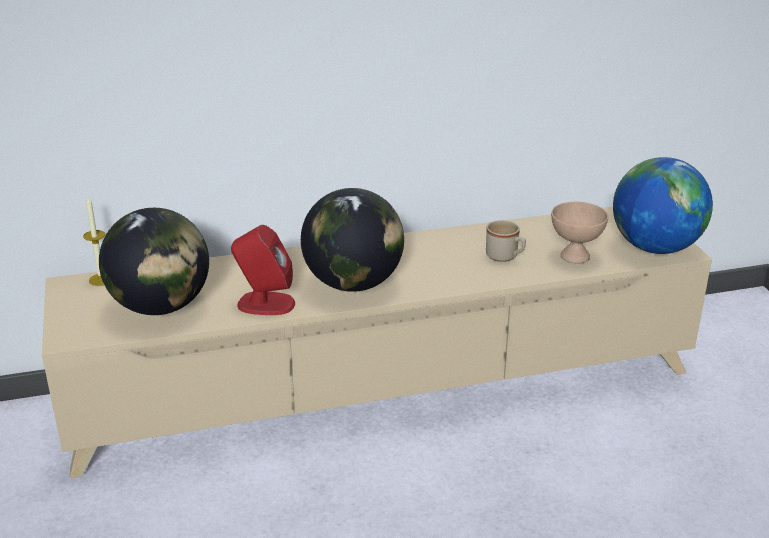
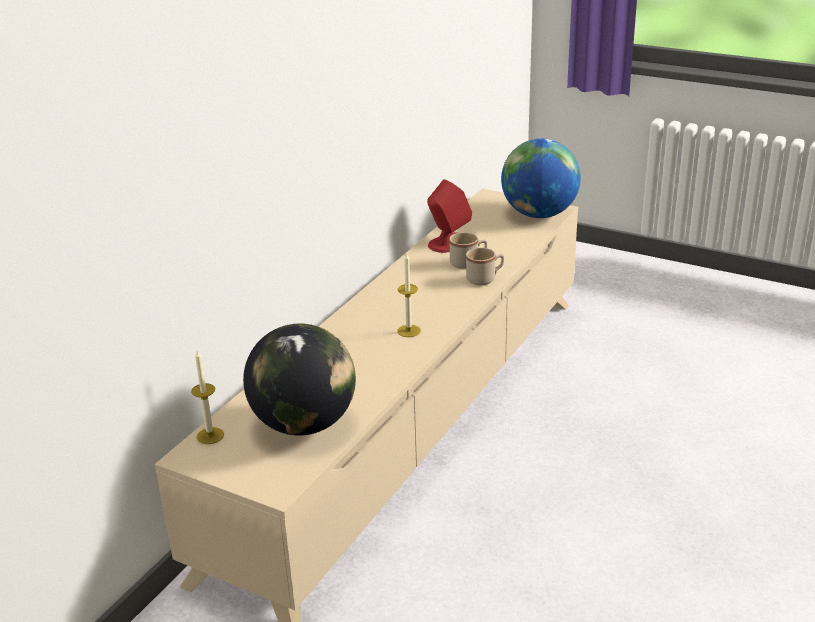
camera: 45 degrees left, 0 degrees up
red speaker [231,225,295,315] -> red speaker moved to [427,179,472,253]
globe [301,188,404,292] -> candle [397,252,421,337]
beige bowl [551,202,608,264] -> none
none -> beige mug [466,248,504,285]

